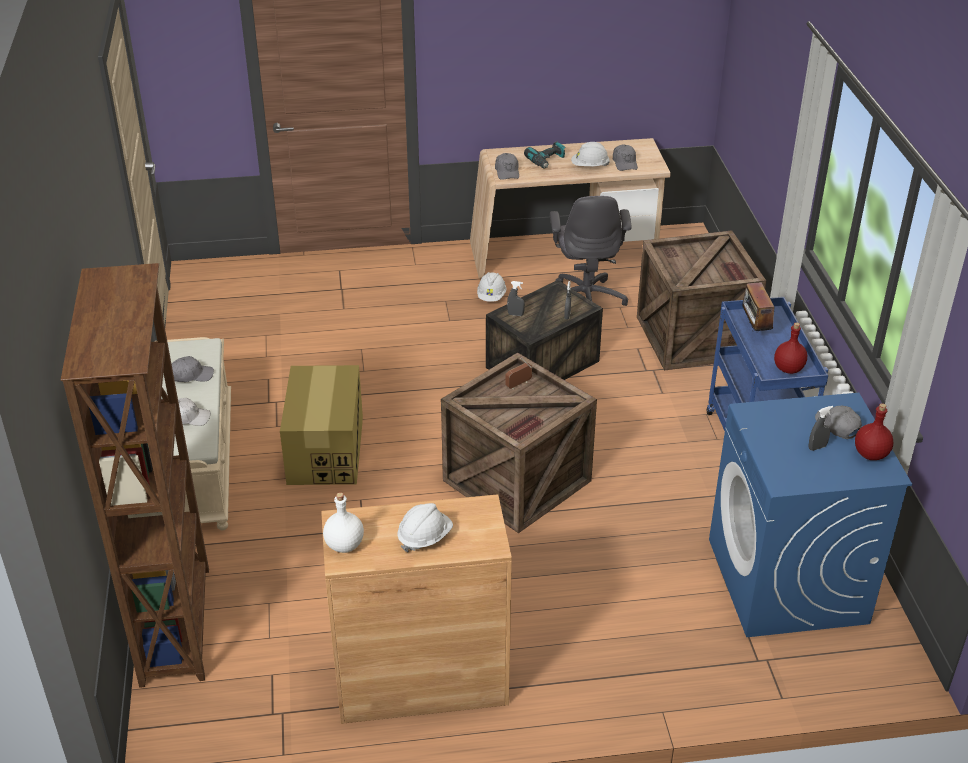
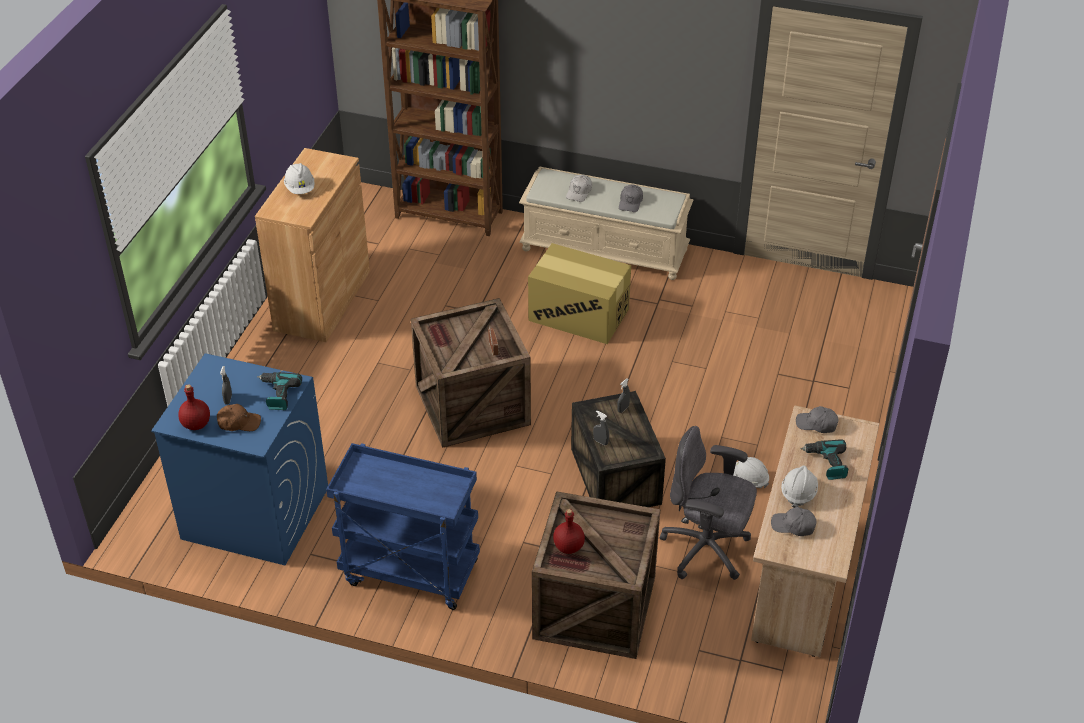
camera: 115 degrees right, 5 degrees up
white bottle [323,492,364,553] -> none
radio [742,282,778,333] -> none
red bottle [774,322,807,374] -> red bottle moved to [553,509,585,554]
grey cap [815,406,862,439] -> brown cap [217,404,261,431]
none -> power drill [257,372,302,410]

